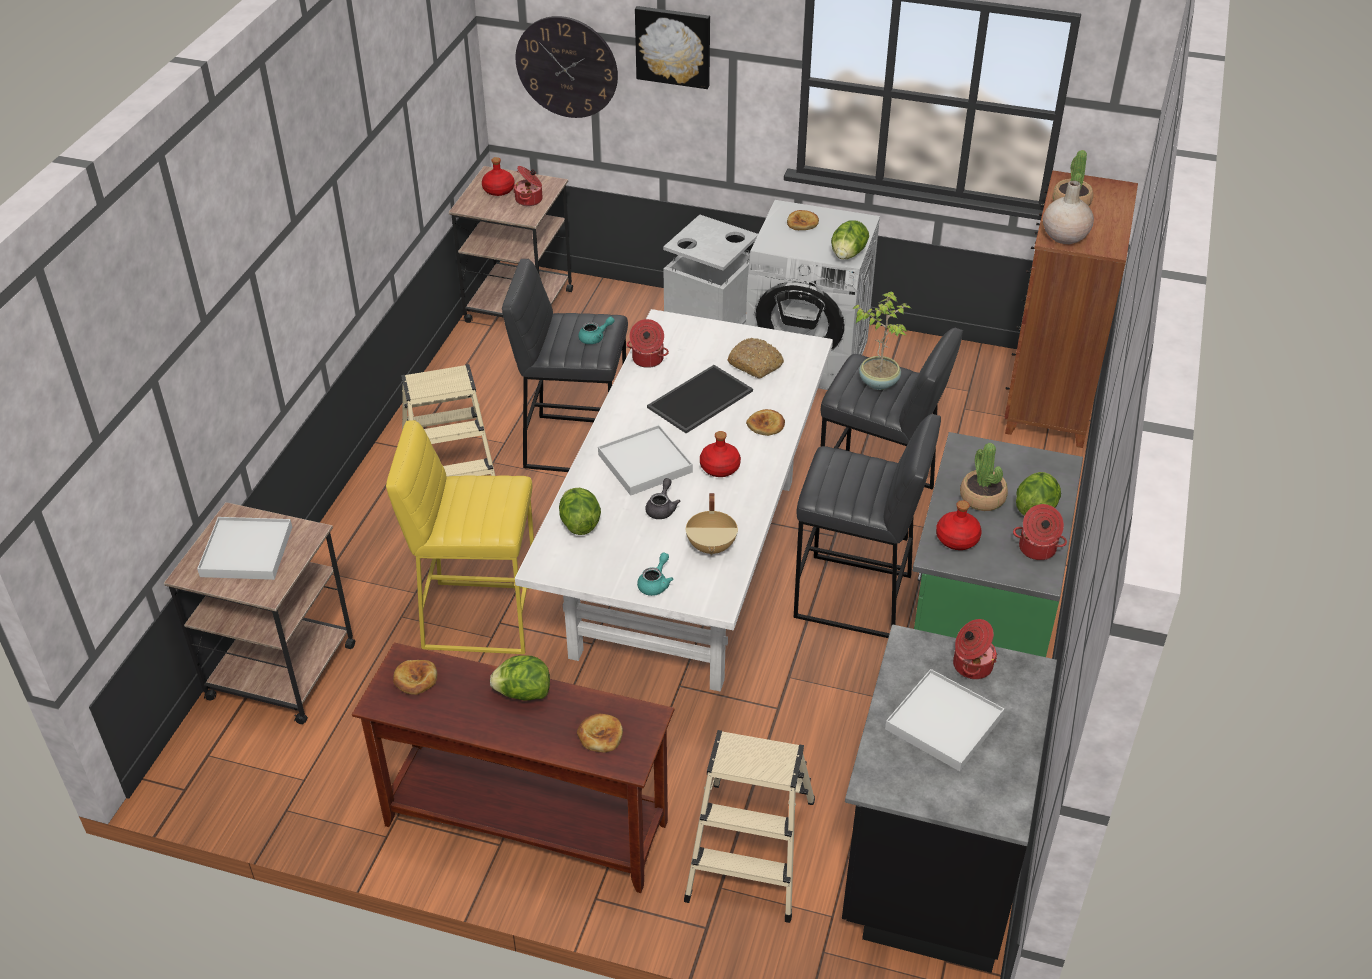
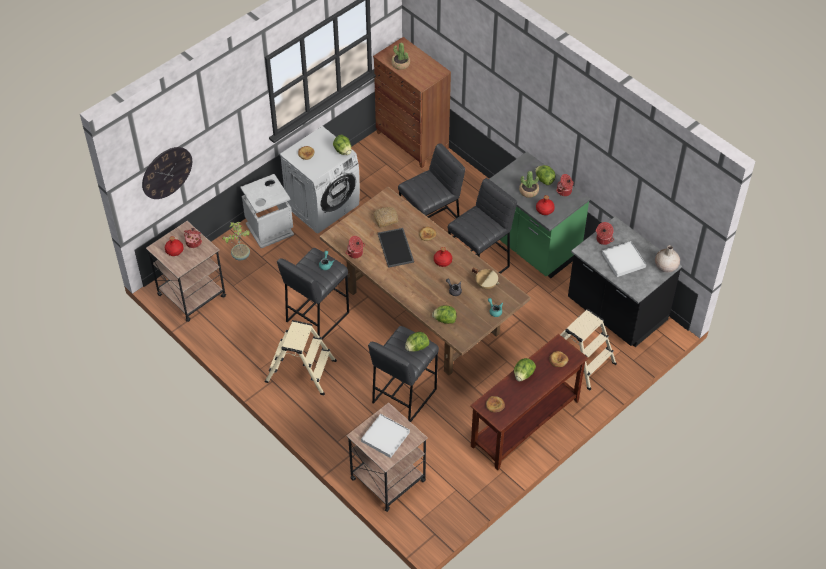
camera: 60 degrees left, 10 degrees up
yellow stool [386,420,534,654] -> grey stool [368,326,439,422]
white dining table [515,309,833,692] -> brown dining table [320,187,531,375]
white tray [598,425,693,496] -> none
picture [635,6,710,89] -> none
potted plant [852,291,911,390] -> potted plant moved to [222,222,250,261]
beige vase [1043,181,1094,244] -> beige vase moved to [655,245,680,272]
none -> lettuce [405,332,429,352]

